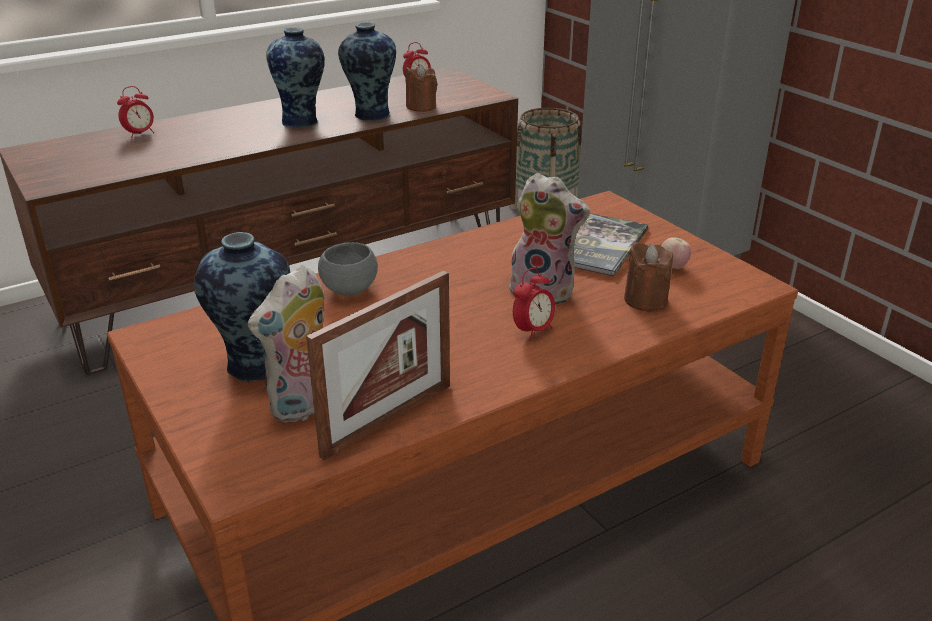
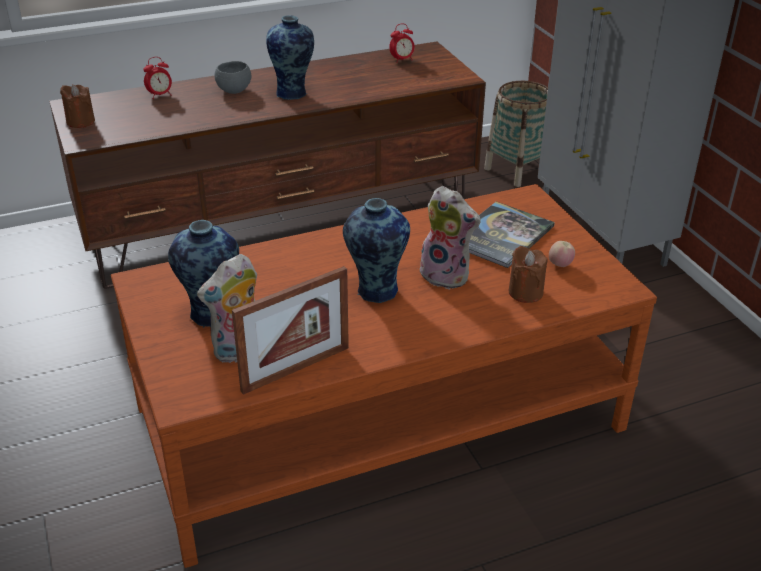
camera: 10 degrees right, 5 degrees up
grey bowl [318,242,378,296] -> grey bowl moved to [215,61,251,94]
vase [338,22,396,121] -> vase moved to [343,198,410,303]
brown candle [405,64,437,112] -> brown candle moved to [60,84,95,128]
alarm clock [513,268,555,341] -> none

